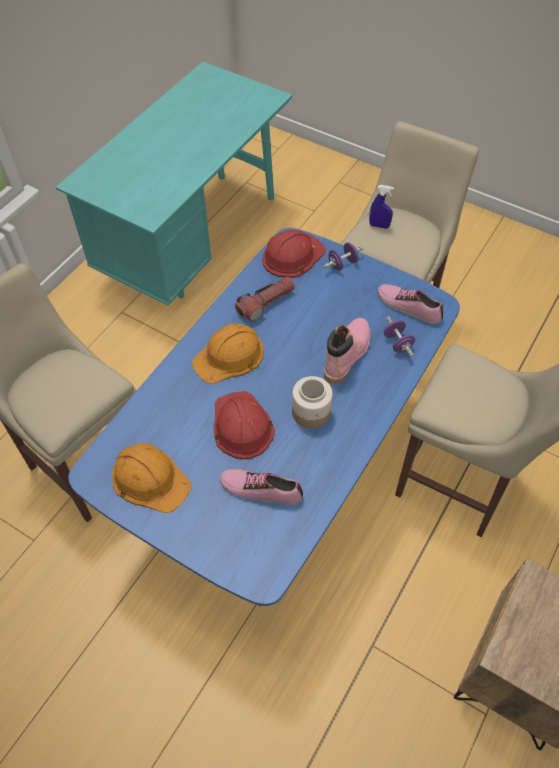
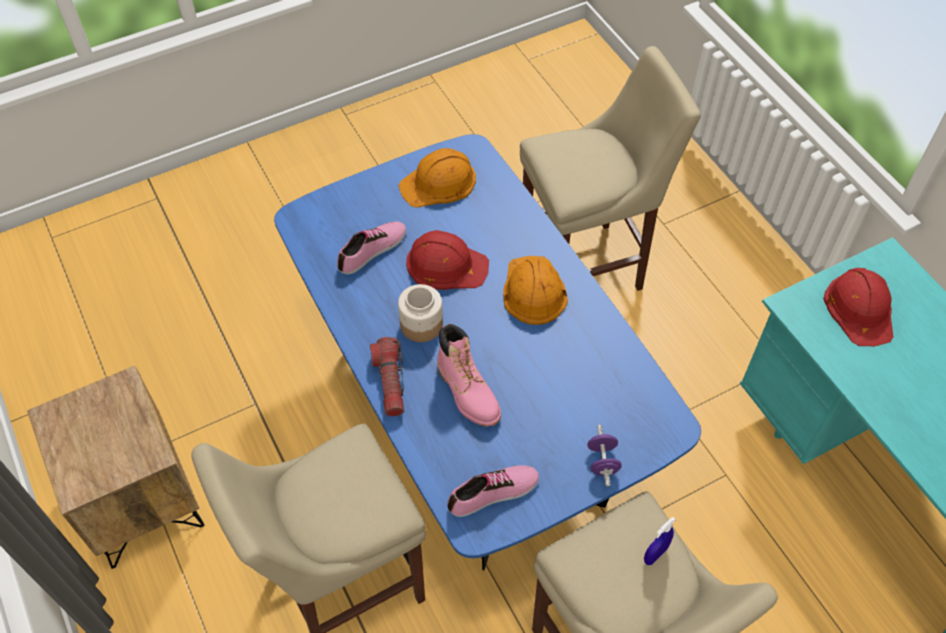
camera: 120 degrees right, 0 degrees up
flashlight [235,277,295,321] -> flashlight moved to [370,337,404,417]
red hard hat [262,230,326,278] -> red hard hat moved to [823,268,893,346]
purple dumbbell [384,316,415,357] -> none

